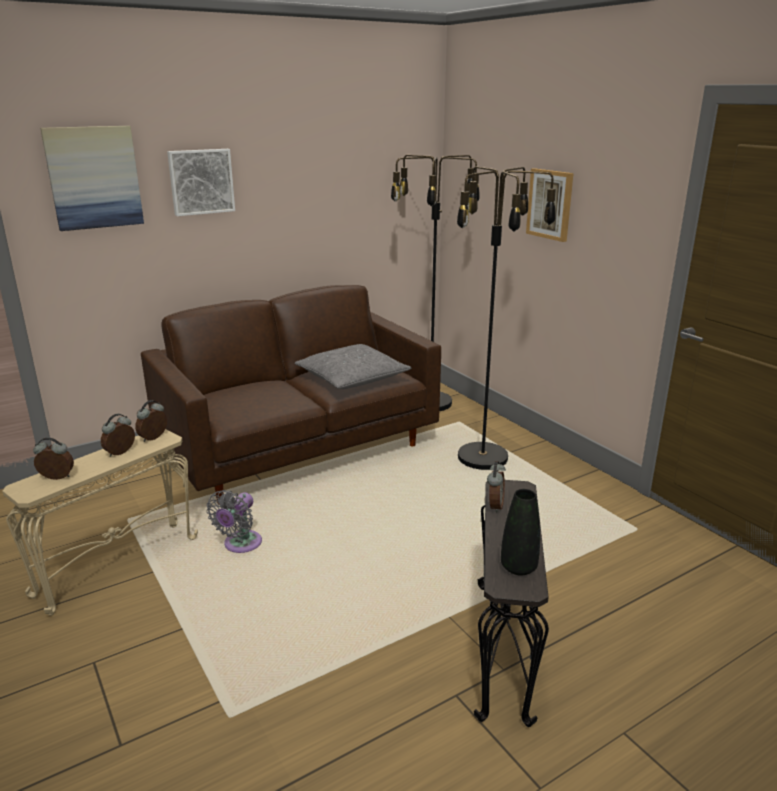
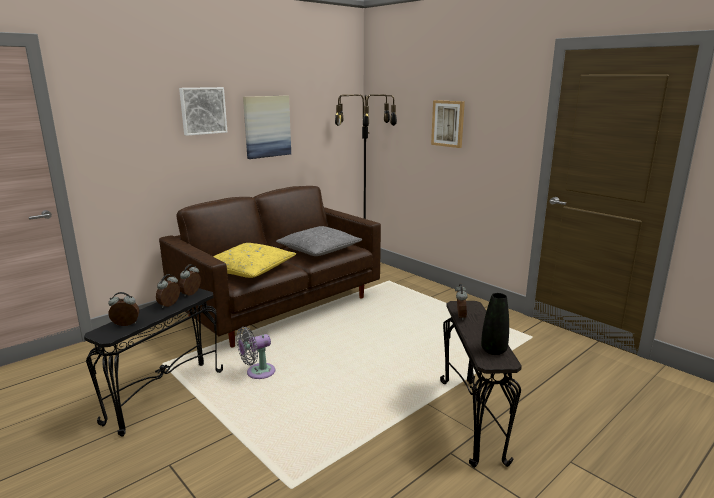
camera: 10 degrees left, 5 degrees down
beige side table [2,429,198,616] -> black side table [84,288,223,437]
picture [40,126,144,231] -> picture moved to [243,96,291,159]
grey fan [207,490,262,553] -> grey fan turned 45 degrees clockwise [236,327,275,379]
floor lamp [457,166,556,470] -> none
none -> yellow pillow [213,243,296,278]

